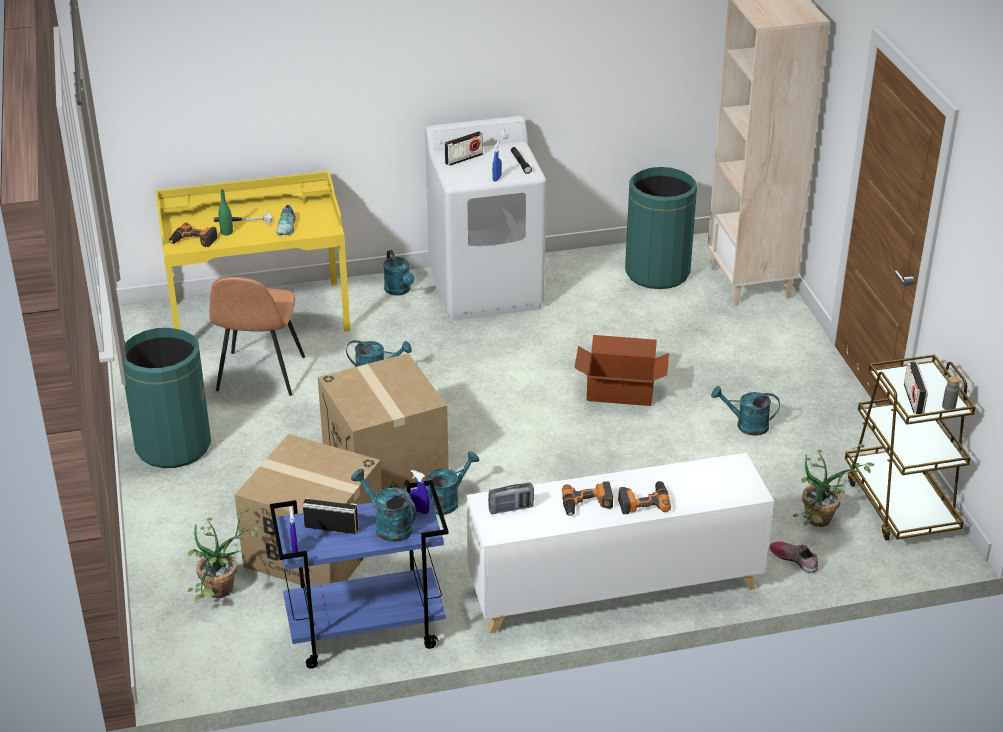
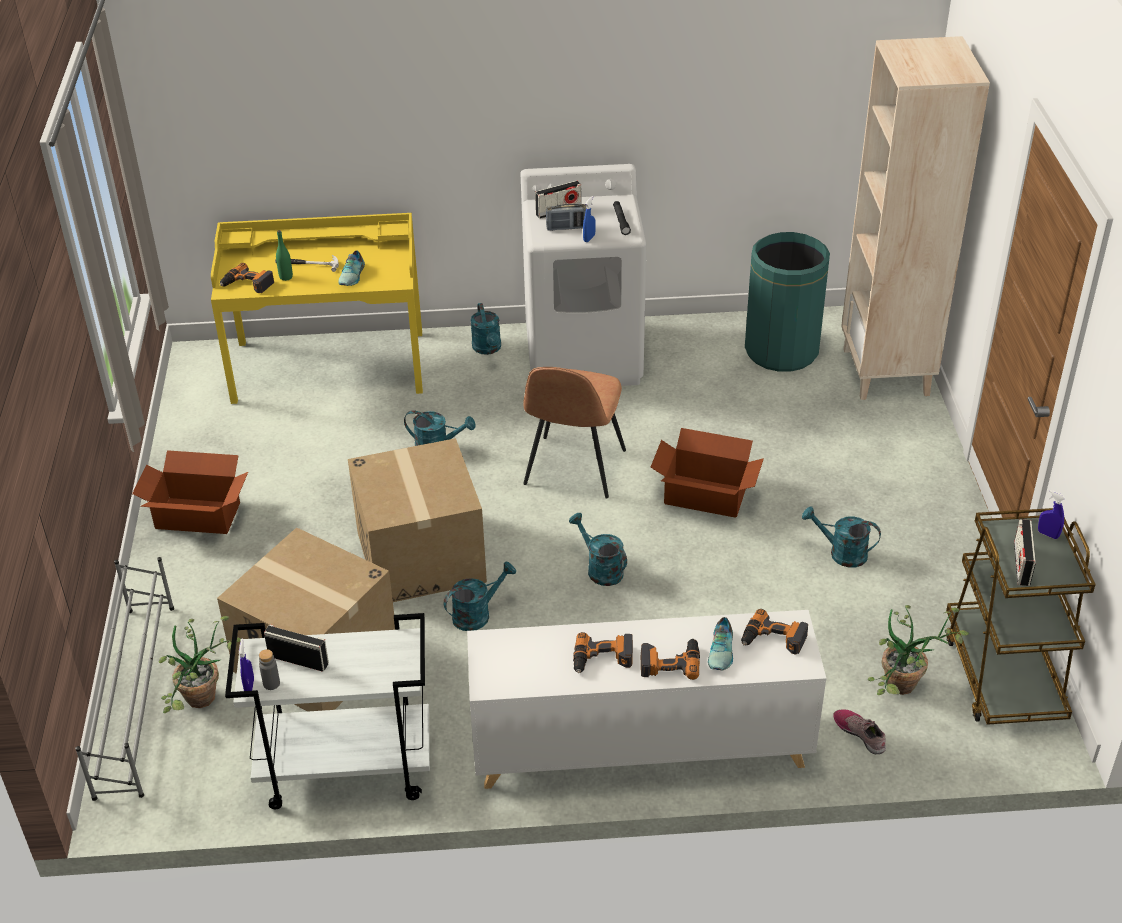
camera: 10 degrees right, 5 degrees up
green trash can [123,328,211,468] -> cardboard box [132,450,248,534]
brown chair [209,277,305,396] -> brown chair moved to [523,367,626,499]
blue cart [270,480,449,669] -> white cart [225,613,430,809]
turquoise watering can [351,469,417,542] -> turquoise watering can moved to [569,513,627,586]
blue spray bottle [409,470,430,514] -> blue spray bottle moved to [1038,490,1066,539]
radio [488,483,534,514] -> radio moved to [546,204,586,231]
grey bottle [942,376,960,410] -> grey bottle moved to [259,649,280,690]
none -> grey shoe rack [75,557,174,801]
none -> shoe [708,617,733,671]
none -> power drill [741,609,808,655]

